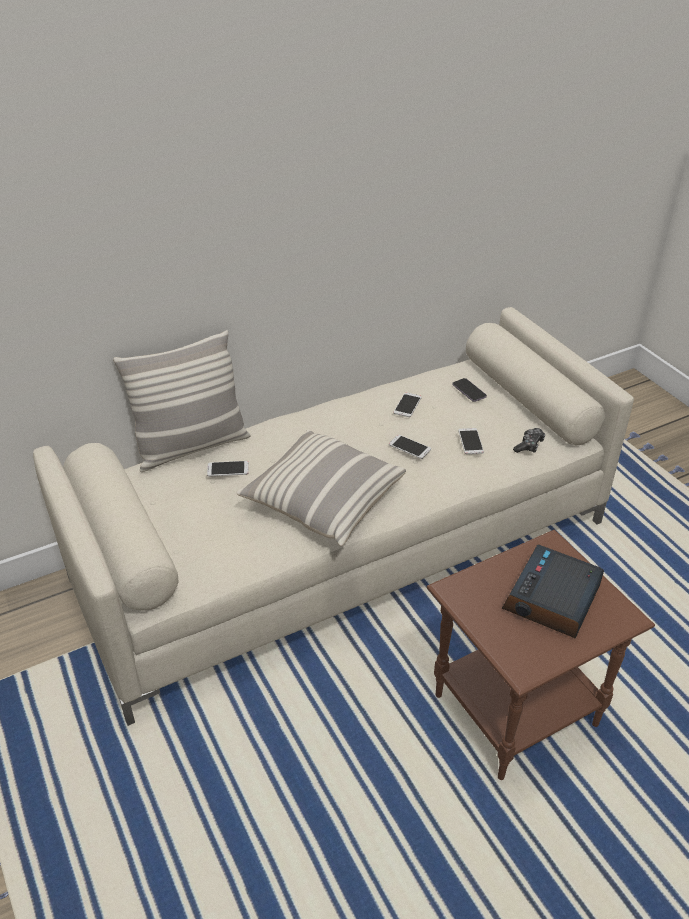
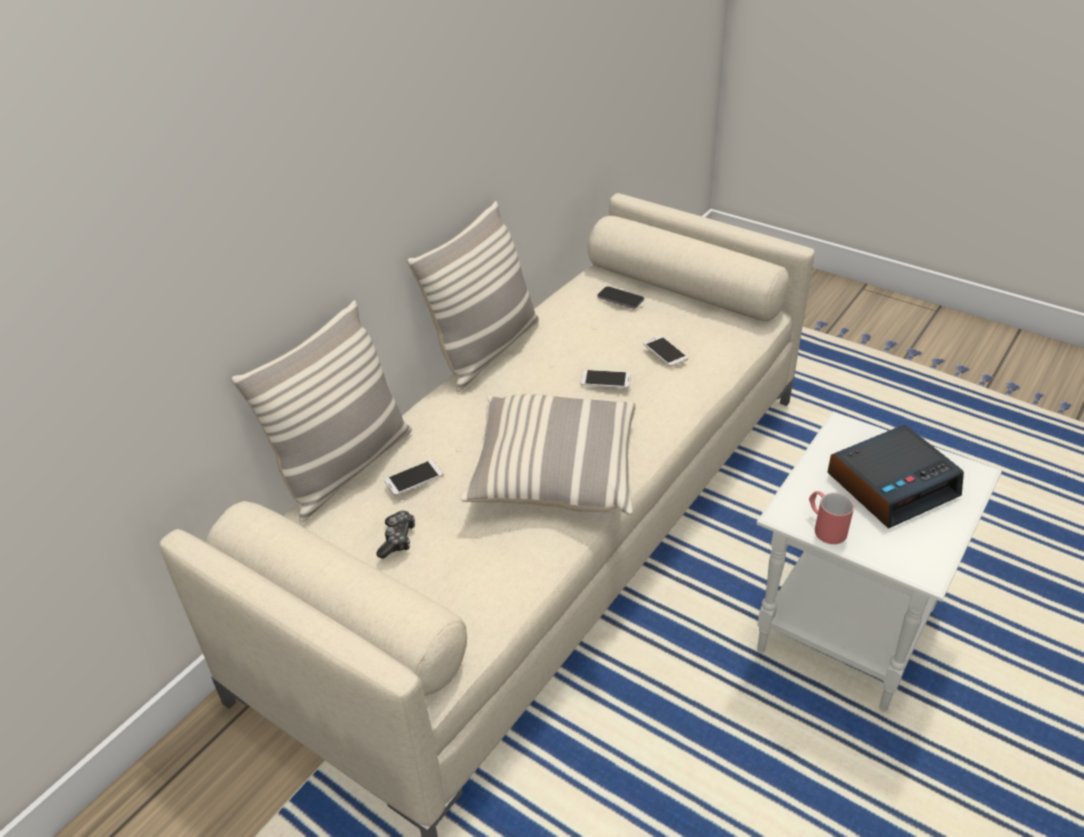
camera: 25 degrees left, 0 degrees up
phone [394,392,422,417] -> none
brown side table [427,529,655,780] -> white side table [756,411,1002,711]
alarm clock [502,545,604,638] -> alarm clock turned 120 degrees counterclockwise [827,424,964,529]
game controller [513,428,545,453] -> game controller moved to [376,511,415,558]
none -> pillow [407,201,539,392]
none -> red mug [809,491,854,544]

